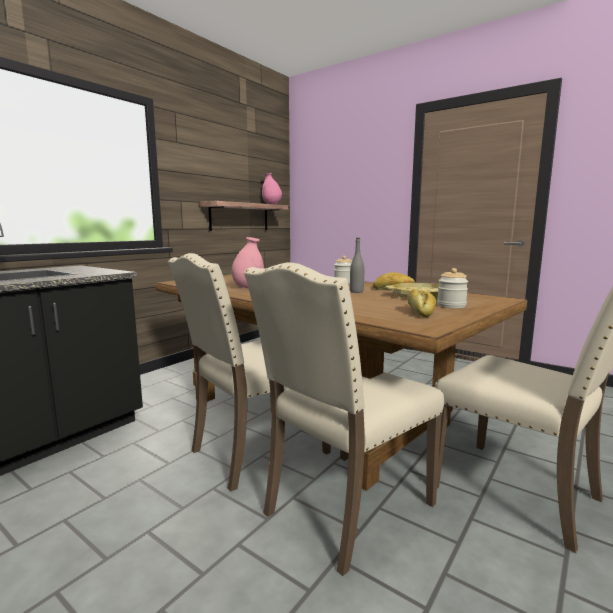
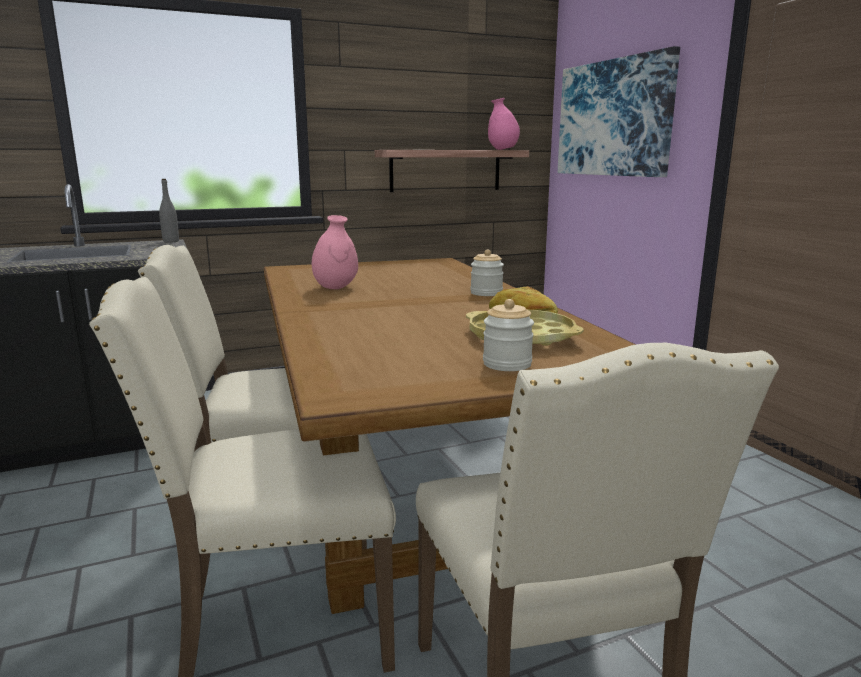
camera: 30 degrees right, 5 degrees up
grey bottle [350,238,364,293] -> grey bottle moved to [159,179,179,243]
bread [407,289,436,317] -> none
none -> picture [558,46,680,177]

